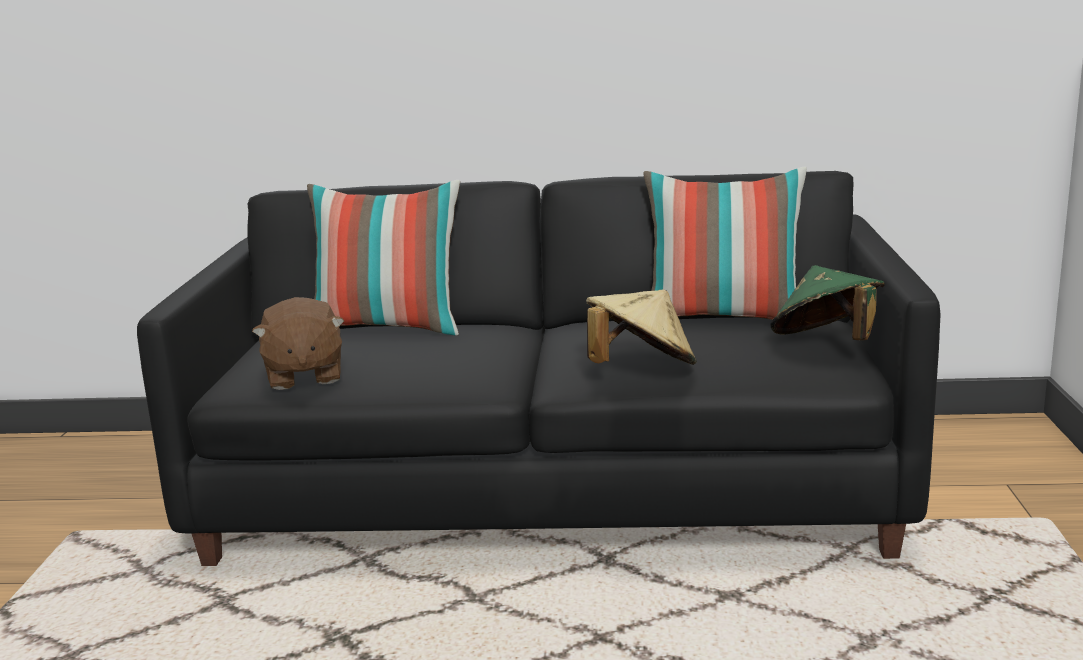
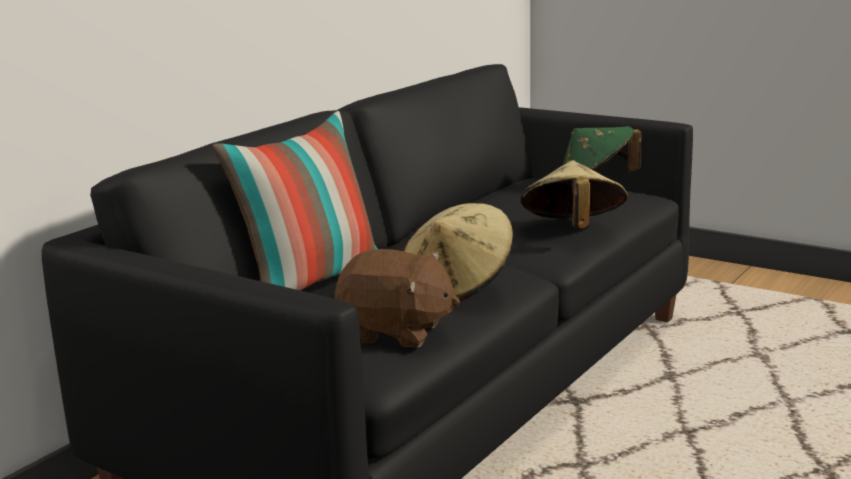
camera: 60 degrees left, 0 degrees up
pillow [643,167,807,320] -> none
none -> beige hat [404,203,513,302]

